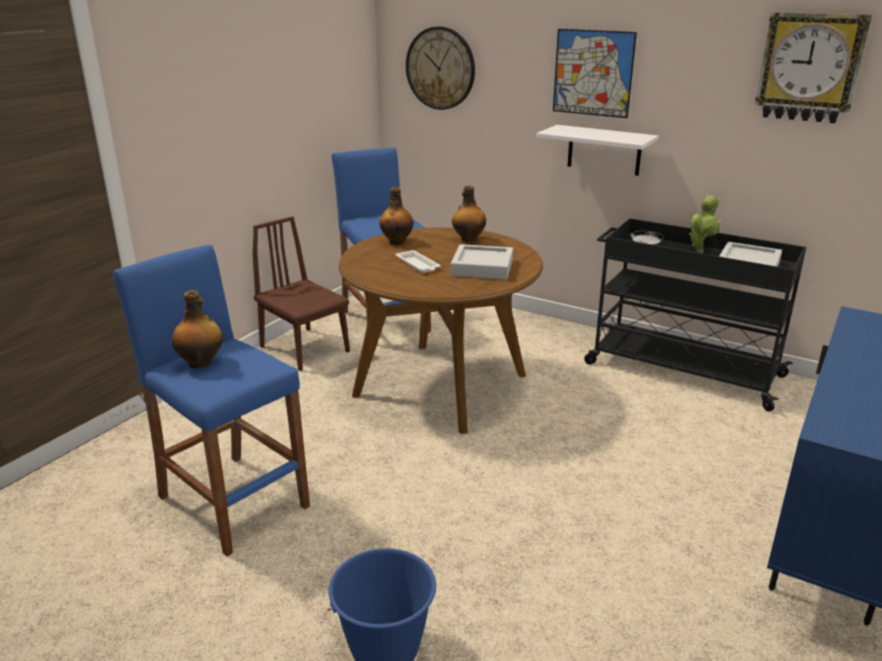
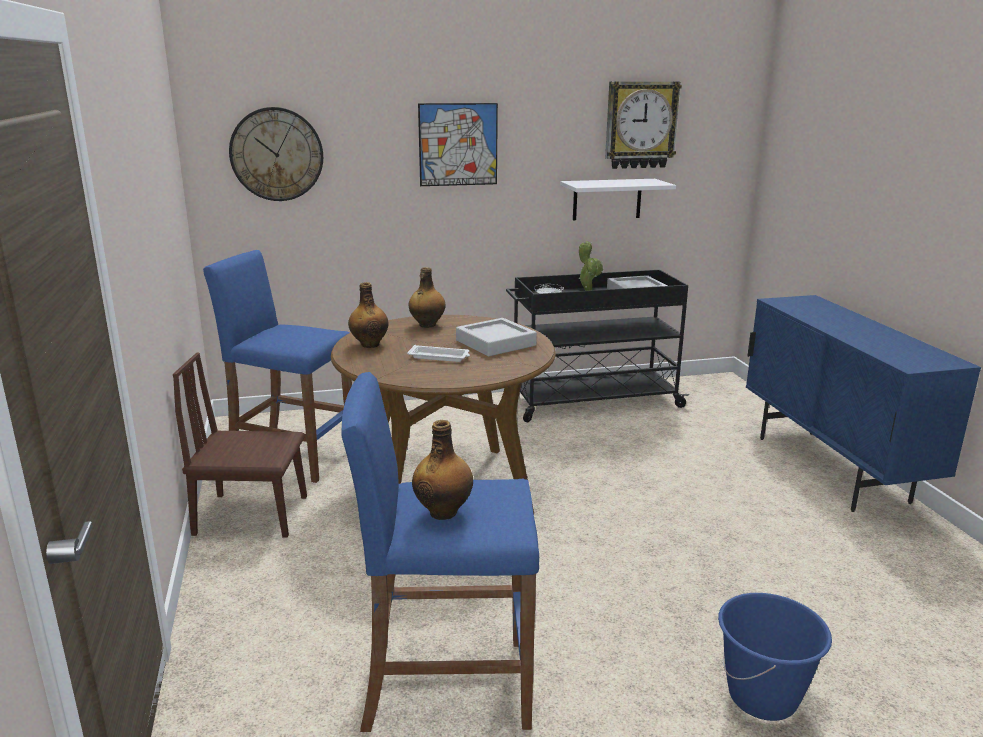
camera: 45 degrees left, 5 degrees down
white shelf [536,125,659,176] -> white shelf moved to [560,179,676,220]

